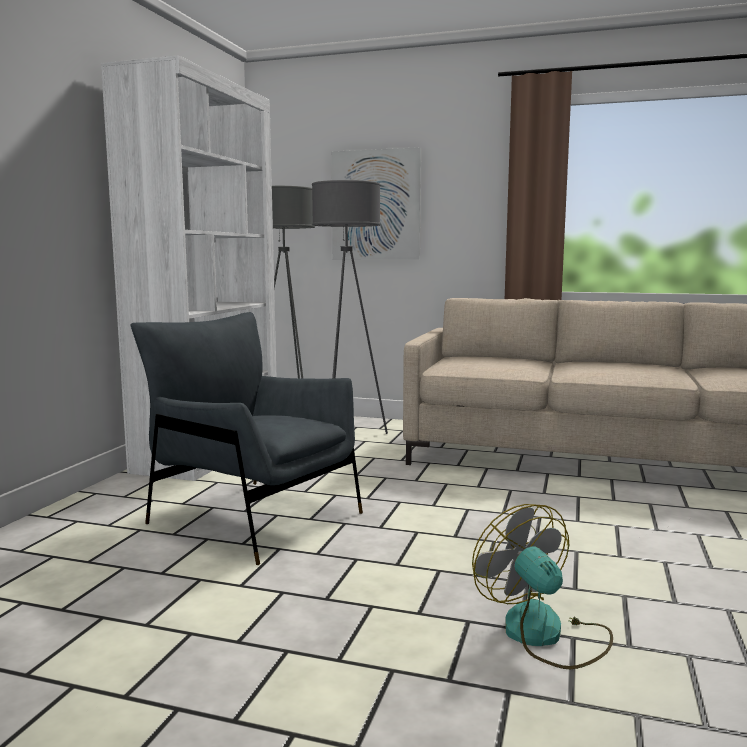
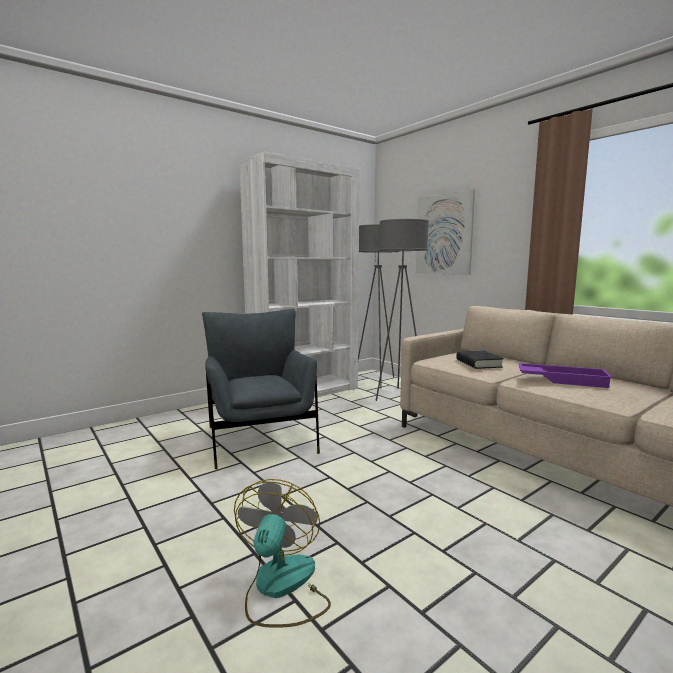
camera: 35 degrees right, 0 degrees up
none -> black book [457,350,504,369]
none -> purple tray [518,363,613,388]

